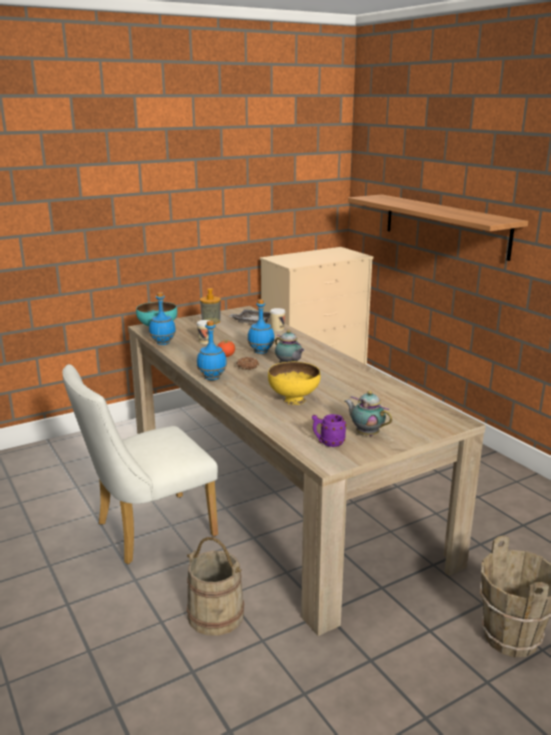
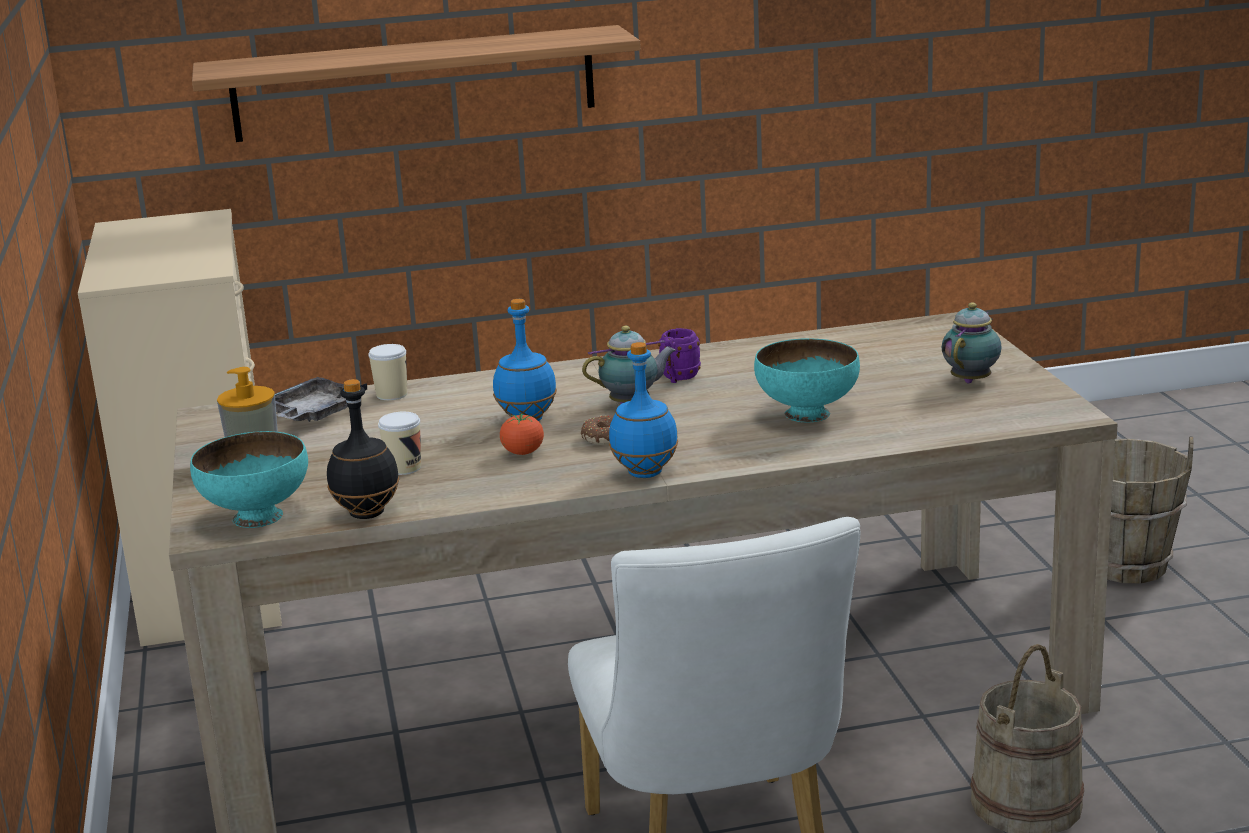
camera: 70 degrees left, 0 degrees up
blue bottle [149,292,176,345] -> black bottle [327,379,399,519]
yellow bowl [268,362,320,405] -> turquoise bowl [754,338,860,423]
purple mug [312,414,346,447] -> purple mug moved to [658,328,701,383]
teapot [345,391,392,436] -> teapot turned 150 degrees clockwise [942,302,1002,384]

